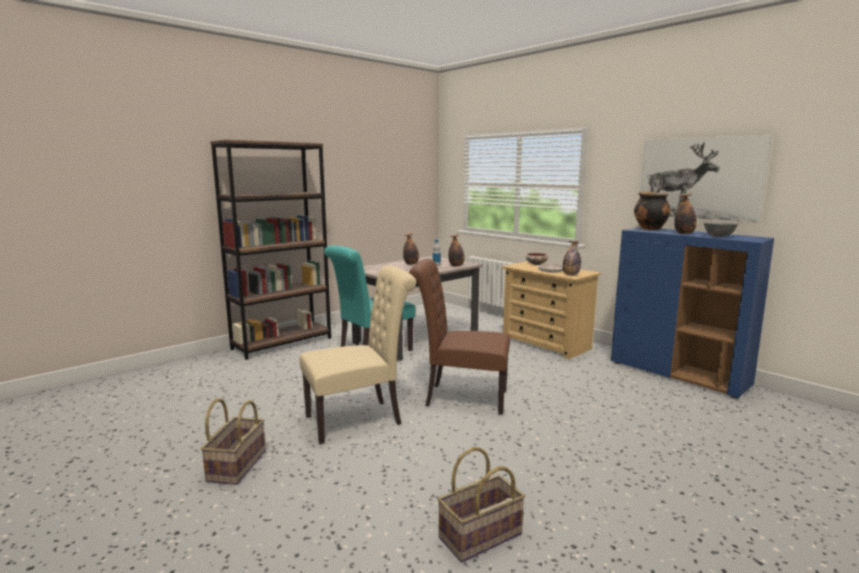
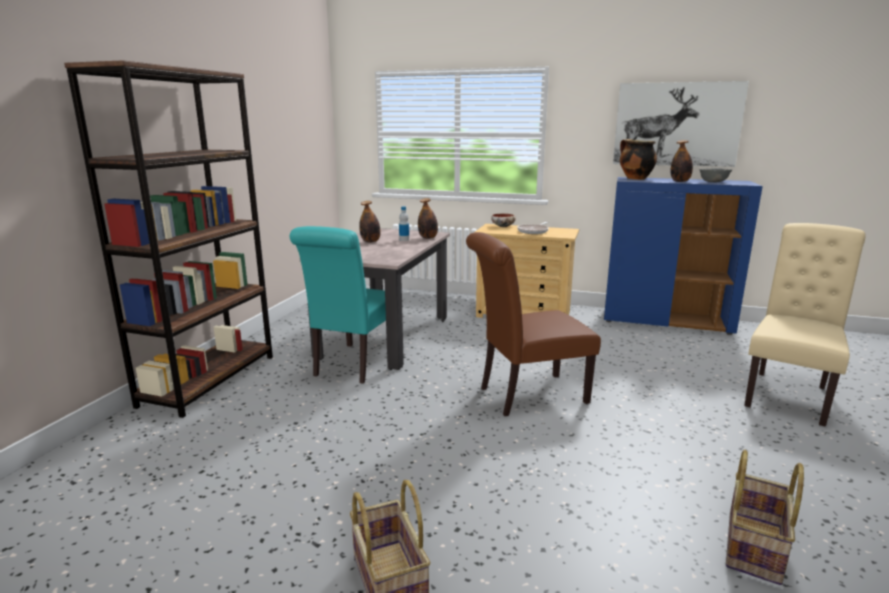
camera: 30 degrees left, 5 degrees up
beige chair [299,266,416,444] -> beige chair moved to [744,223,866,427]
bottle [563,241,581,275] -> none

